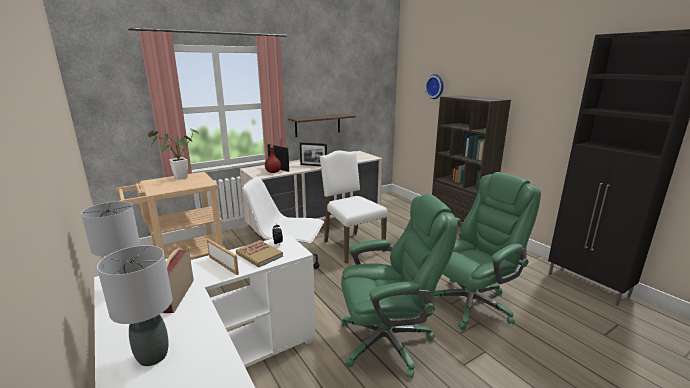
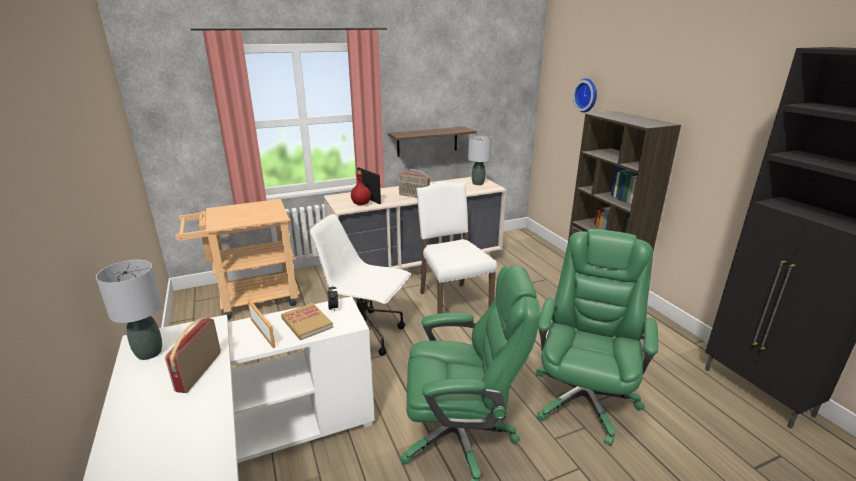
camera: 10 degrees right, 5 degrees up
grey table lamp [97,245,172,366] -> grey table lamp moved to [468,136,492,185]
potted plant [148,128,199,180] -> none
picture frame [300,142,327,166] -> radio [399,169,430,198]
green office chair [434,172,541,330] -> green office chair turned 45 degrees counterclockwise [536,229,658,446]

